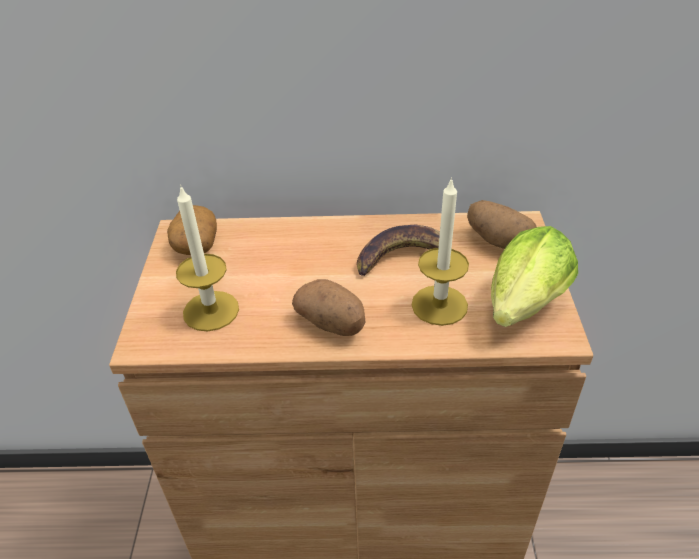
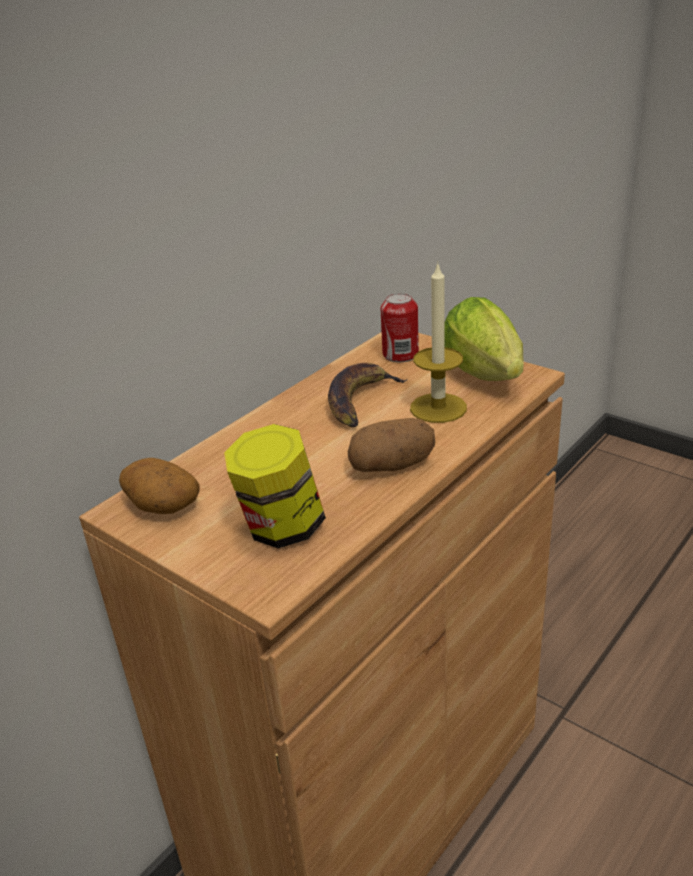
camera: 50 degrees left, 10 degrees down
candle [176,185,239,331] -> jar [224,424,326,548]
potato [467,200,536,249] -> can [381,293,419,362]

